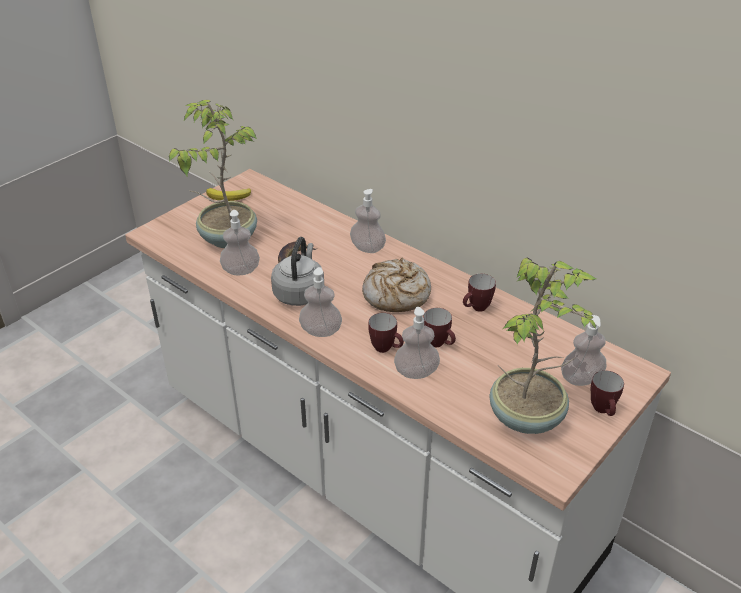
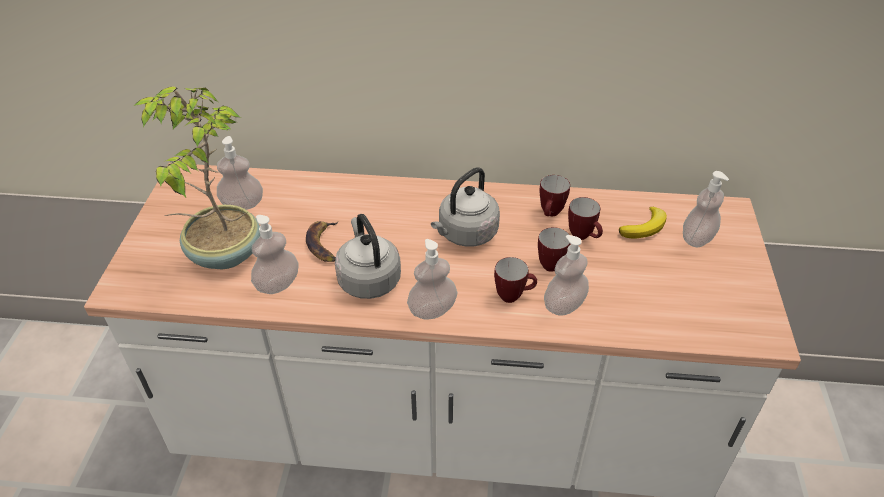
camera: 35 degrees left, 5 degrees up
banana [206,188,251,201] -> banana moved to [619,207,667,239]
soap dispenser [350,189,386,253] -> soap dispenser moved to [217,136,263,210]
bread [362,258,431,312] -> grey kettle [431,167,500,247]
potted plant [489,257,597,434] -> none
mug [591,370,624,416] -> mug moved to [568,197,603,240]

